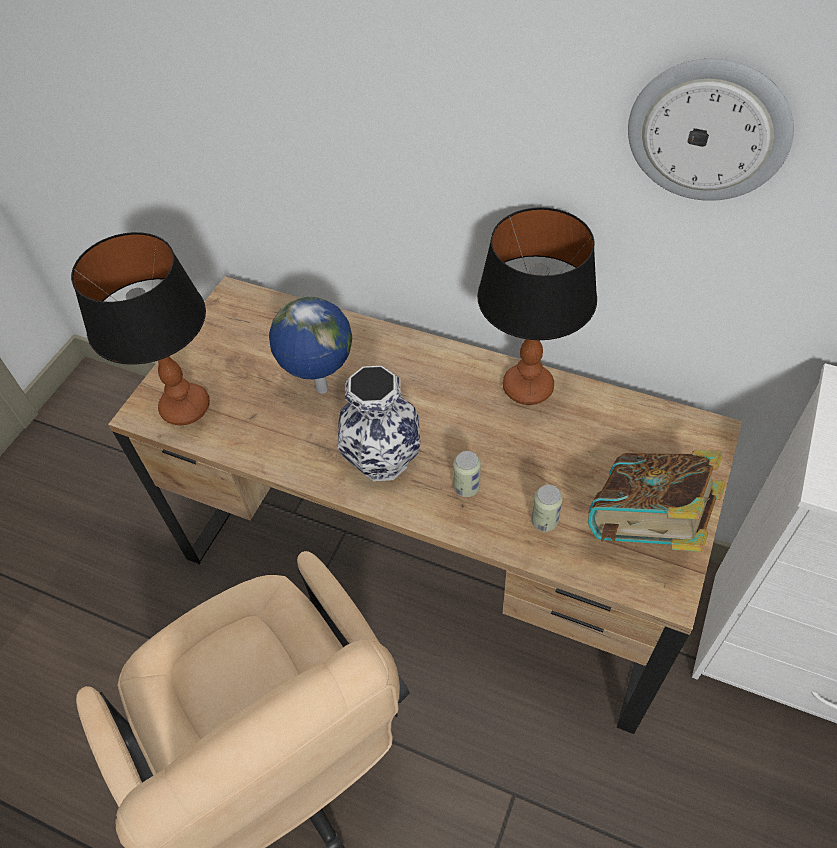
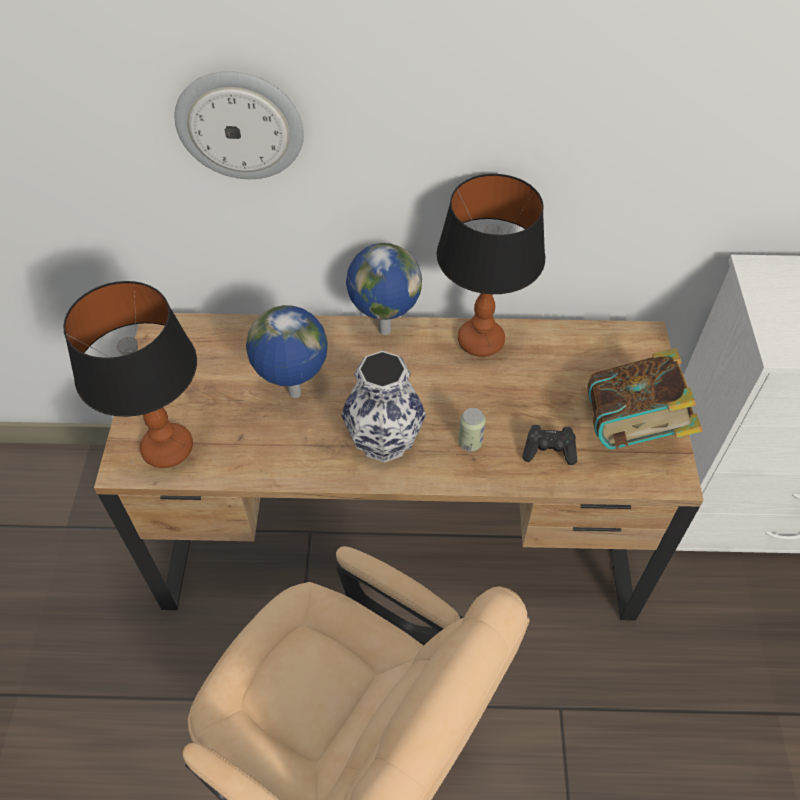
camera: 25 degrees left, 0 degrees up
can [532,485,563,532] -> black game controller [522,425,577,465]
wall clock [628,59,794,201] -> wall clock moved to [174,71,304,179]
none -> globe [346,243,422,335]

